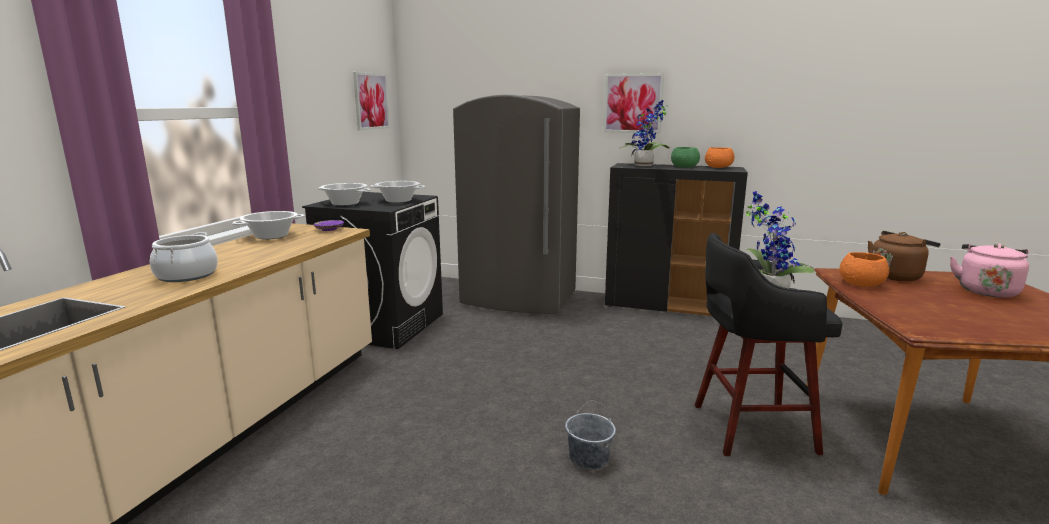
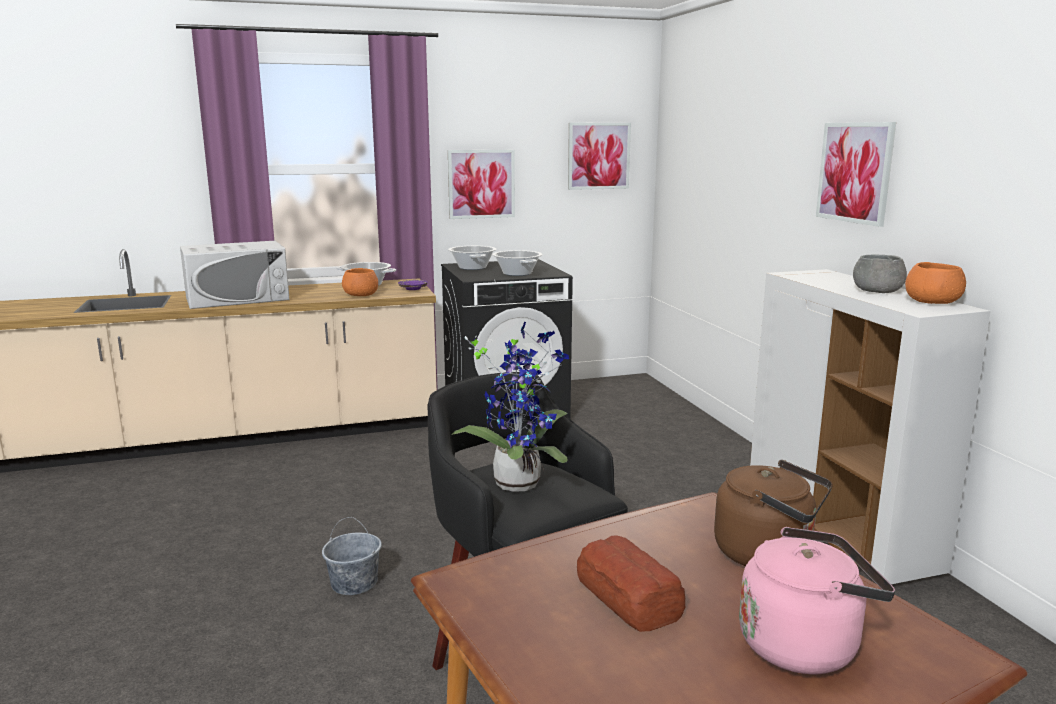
camera: 55 degrees right, 0 degrees up
cooking pot [150,232,218,282] -> white microwave [180,241,290,309]
grey fridge [453,94,580,314] -> none
black cabinet [605,163,748,316] -> white cabinet [750,269,991,584]
potted plant [619,100,669,166] -> none
green bowl [671,147,700,167] -> grey bowl [853,255,907,293]
orange bowl [839,252,889,287] -> orange bowl moved to [342,268,378,296]
none -> picture [448,150,515,219]
none -> bread [577,535,685,632]

